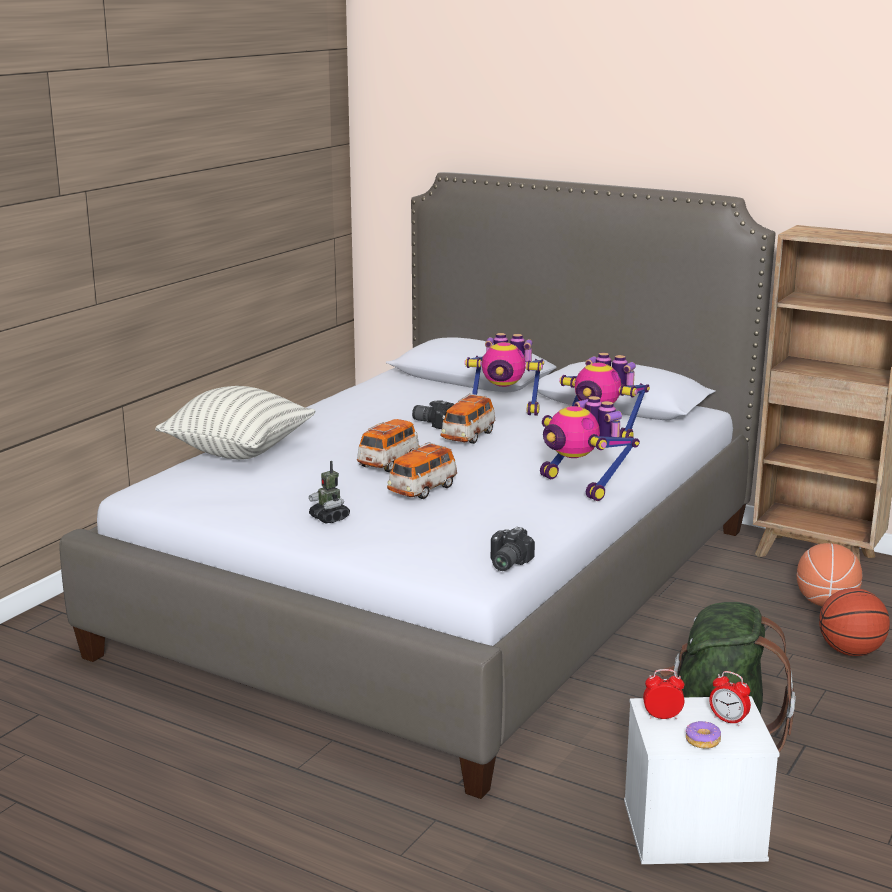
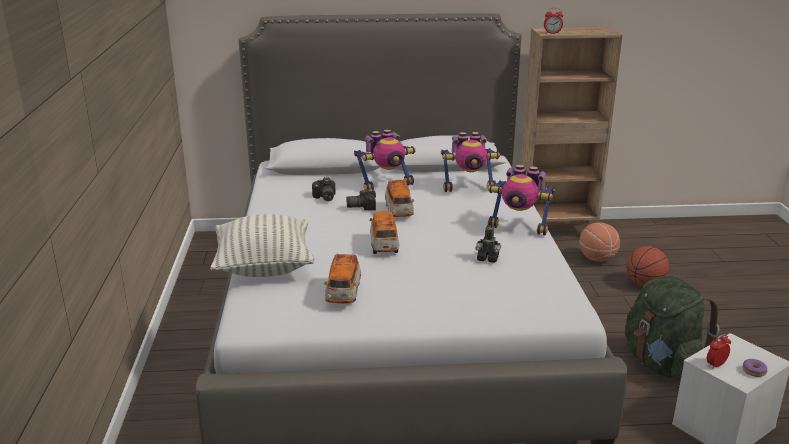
camera: 35 degrees left, 5 degrees up
toy robot [309,461,350,523] -> toy robot moved to [476,219,501,263]
toy car [387,442,458,499] -> toy car moved to [324,253,361,304]
camera [491,527,535,571] -> camera moved to [312,177,336,202]
alarm clock [709,671,751,726] -> alarm clock moved to [544,8,563,34]

